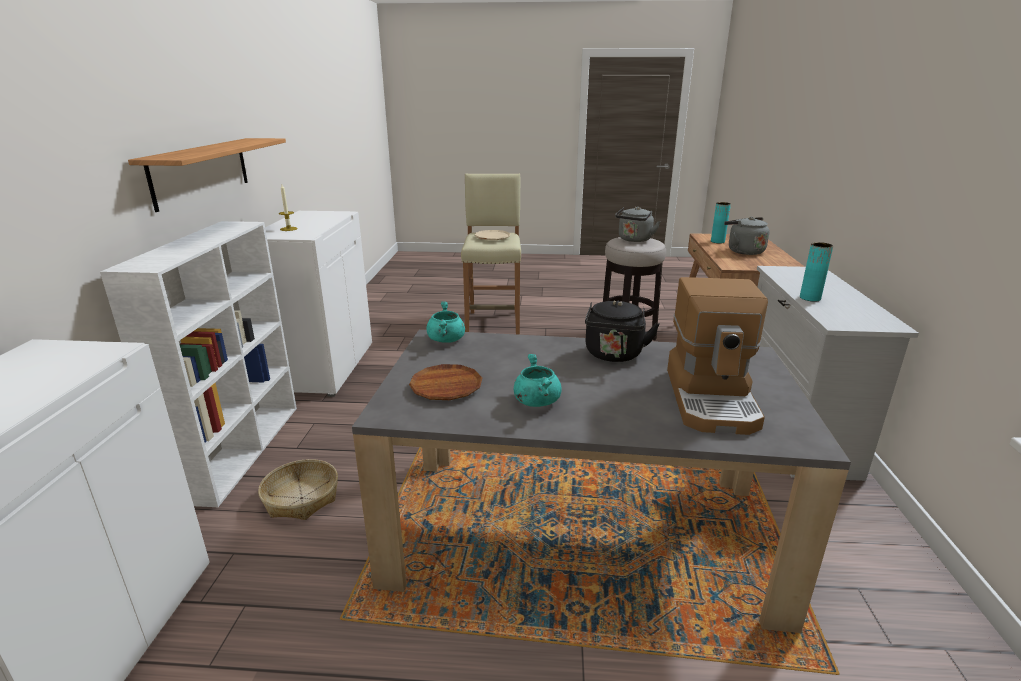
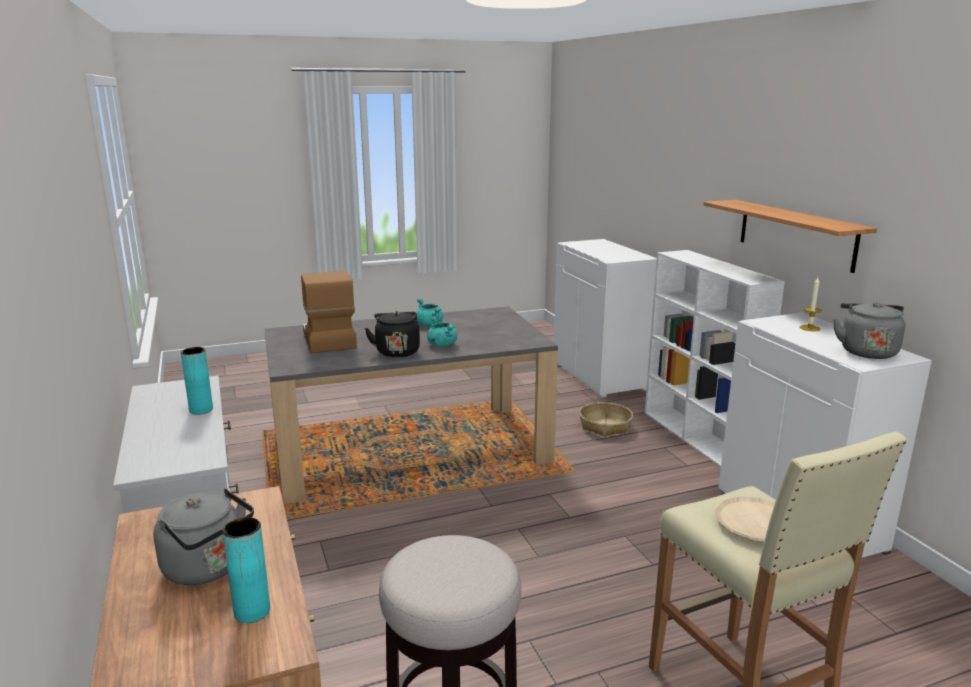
camera: 155 degrees right, 5 degrees down
brown plate [409,364,482,400] -> none
turquoise cooking pot [426,301,465,343] -> turquoise cooking pot moved to [427,317,457,346]
grey kettle [615,207,660,242] -> grey kettle moved to [833,302,905,359]

